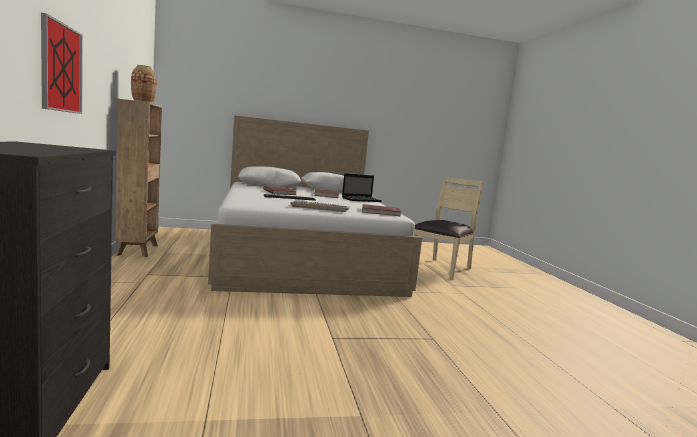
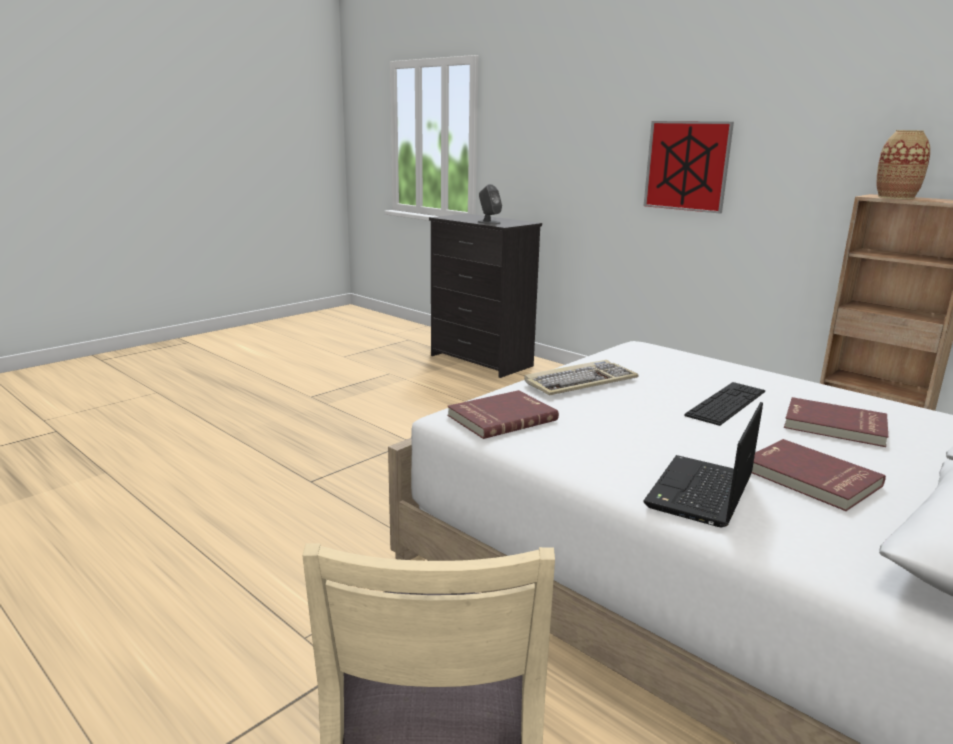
camera: 145 degrees right, 10 degrees up
none -> grey speaker [478,184,502,225]

